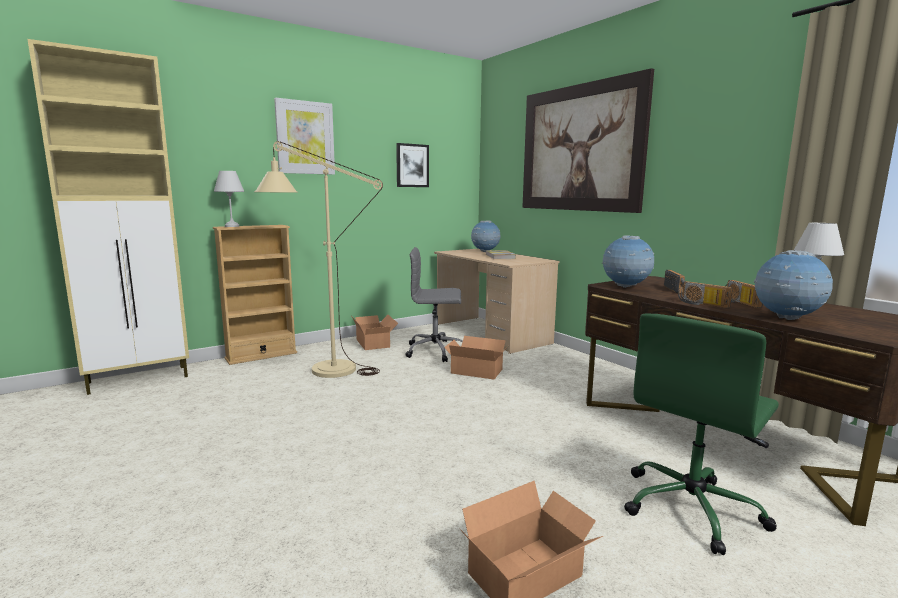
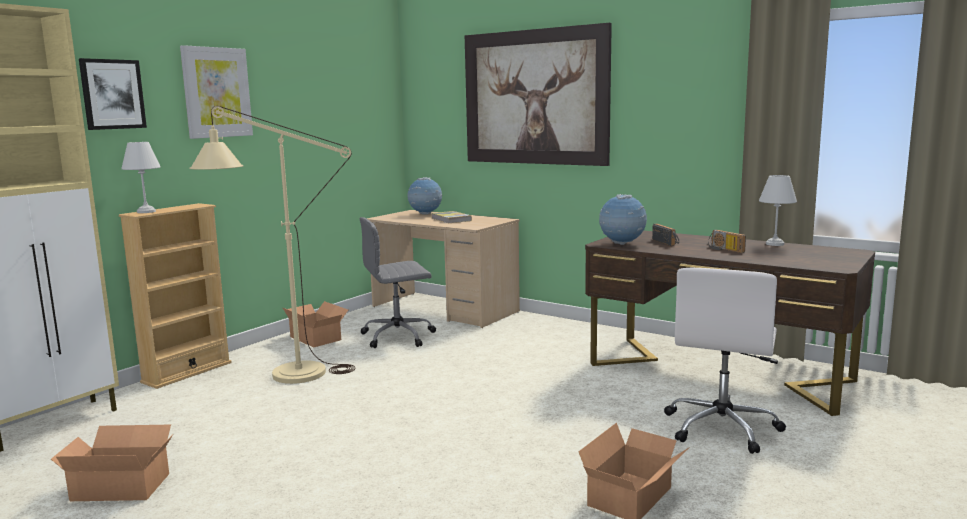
camera: 20 degrees left, 0 degrees up
picture [396,143,429,187] -> picture moved to [79,58,147,130]
cardboard box [444,336,509,380] -> cardboard box moved to [51,425,173,501]
green office chair [624,313,779,555] -> white office chair [664,268,786,454]
radio [678,281,733,308] -> none
globe [754,250,833,320] -> none

